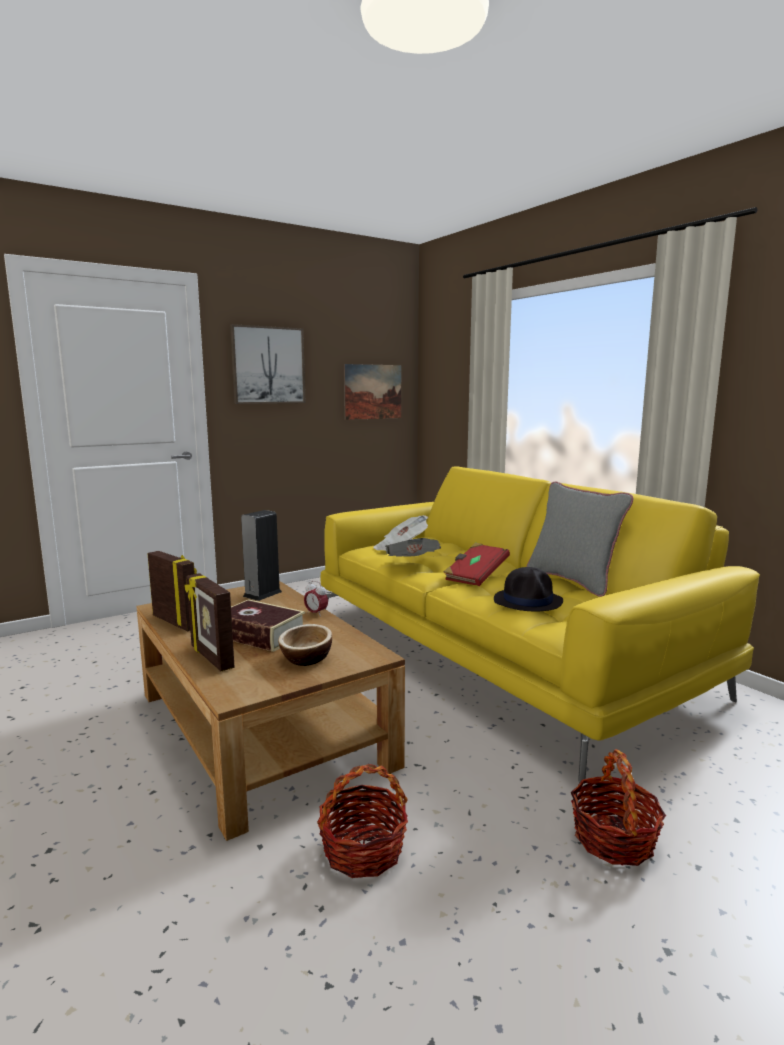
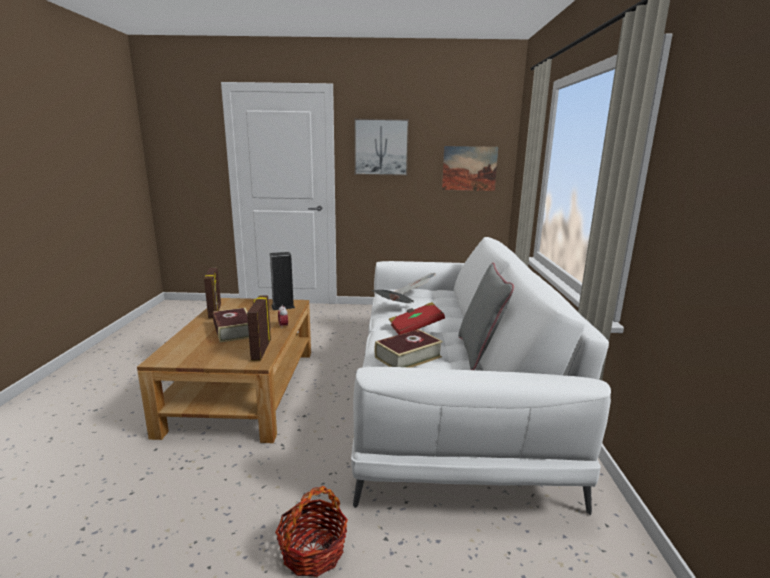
camera: 35 degrees right, 5 degrees up
picture frame [185,573,235,671] -> picture frame moved to [247,296,271,361]
bowl [278,624,332,666] -> none
basket [317,764,408,878] -> none
yellow sofa [320,467,760,784] -> white sofa [351,237,611,515]
black hat [494,567,563,611] -> book [375,329,443,368]

